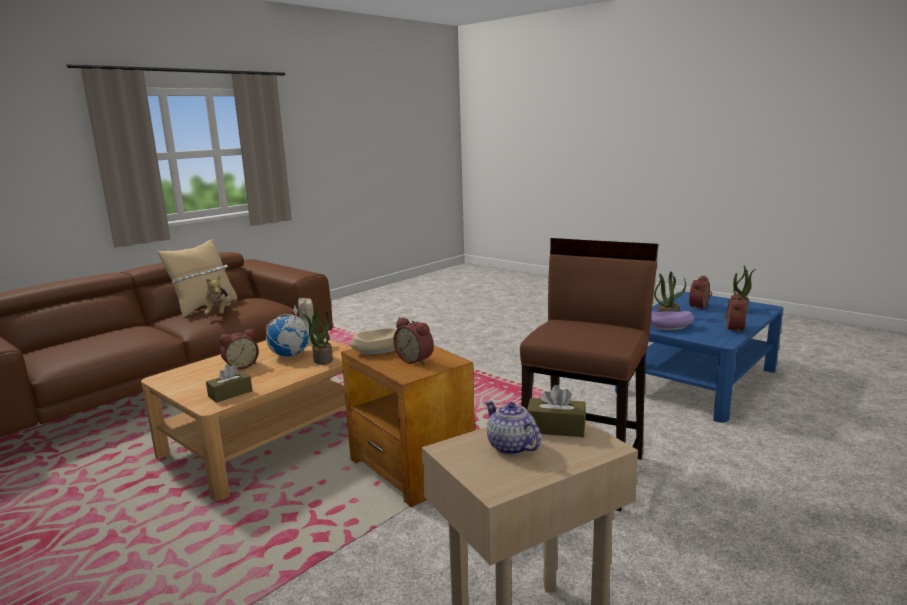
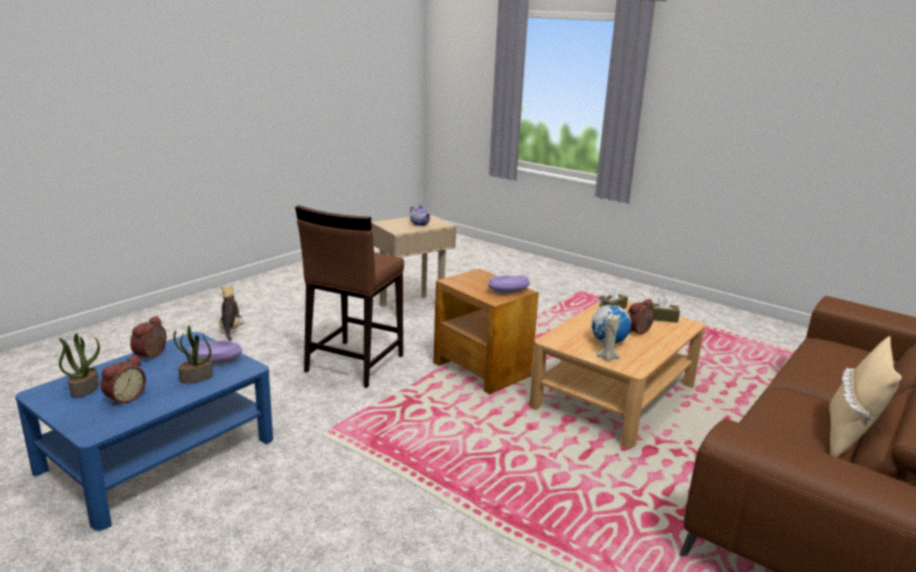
camera: 175 degrees right, 5 degrees up
plush toy [204,275,232,314] -> plush toy moved to [219,285,244,341]
potted plant [303,307,333,365] -> none
beige bowl [350,328,397,354] -> purple bowl [488,275,530,294]
alarm clock [394,317,434,365] -> none
brown tissue box [527,385,586,437] -> brown tissue box moved to [652,295,680,323]

